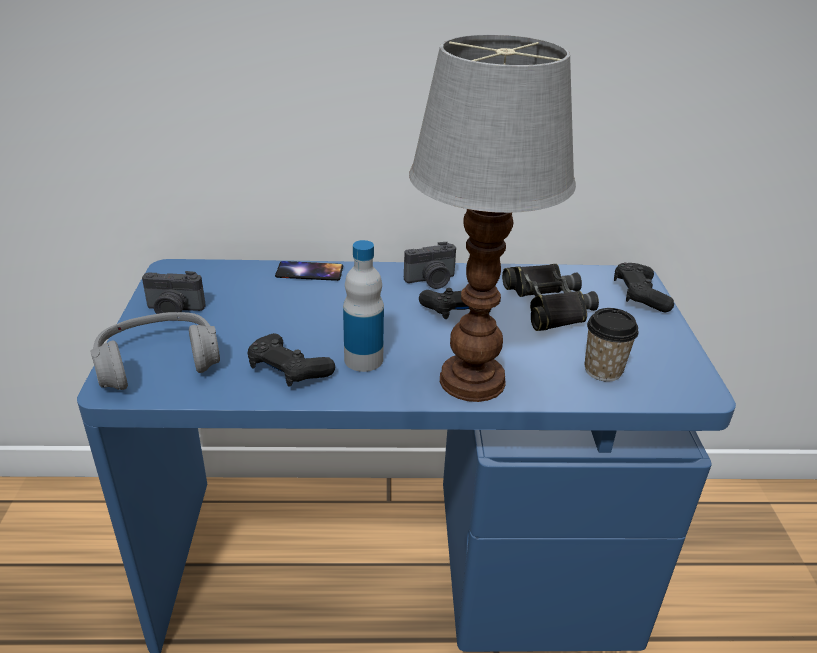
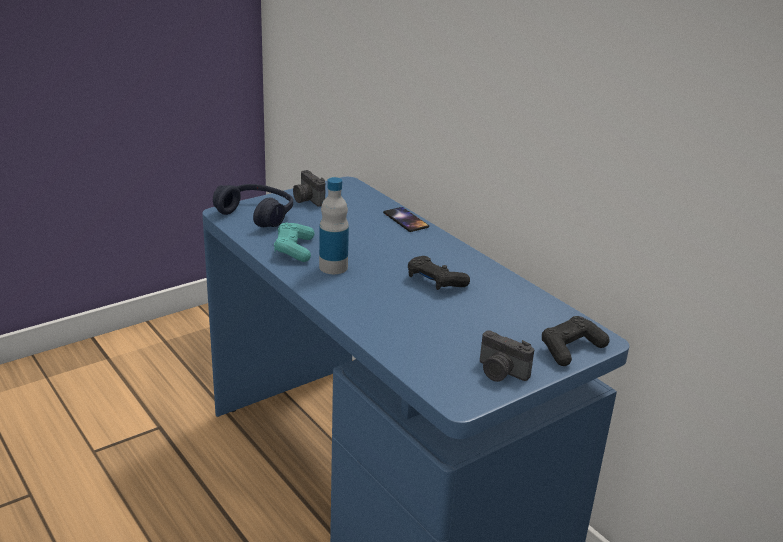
camera: 55 degrees right, 5 degrees down
grey headphones [90,312,220,390] -> blue headphones [213,184,293,227]
black game controller [247,333,335,387] -> turquoise game controller [274,222,315,262]
camera [404,242,456,289] -> camera moved to [480,330,534,382]
table lamp [409,34,576,402] -> none
black binoculars [502,264,599,331] -> none
cup [585,308,639,382] -> none

